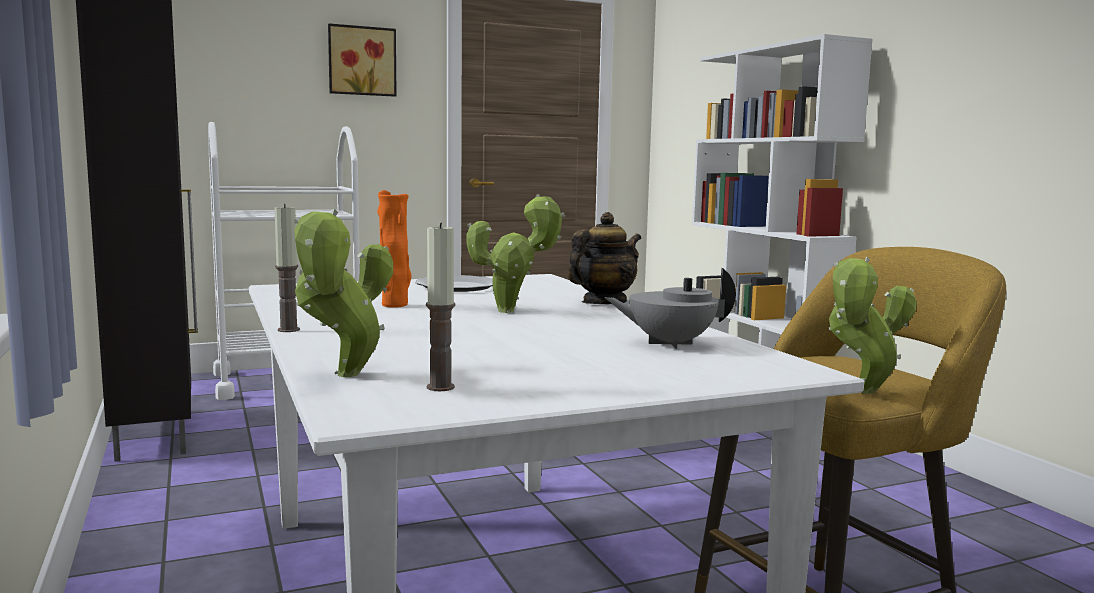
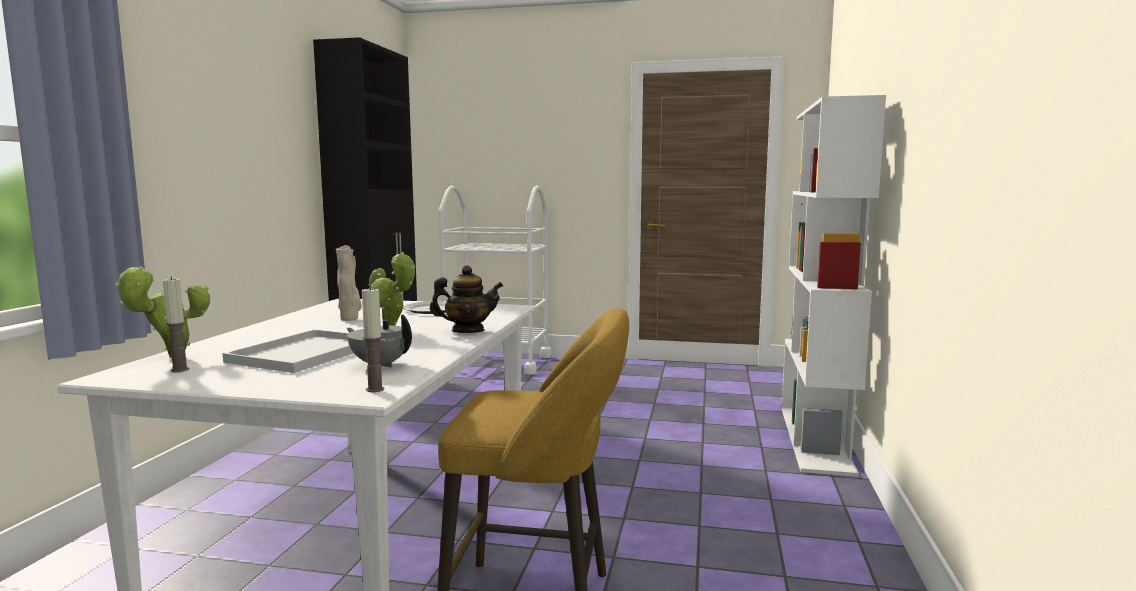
camera: 35 degrees right, 0 degrees up
candle [274,204,300,332] -> candle moved to [362,287,384,392]
picture [328,23,397,97] -> none
orange vase [377,190,411,308] -> beige vase [336,245,362,321]
potted plant [829,257,917,394] -> none
none -> white tray [222,329,354,373]

